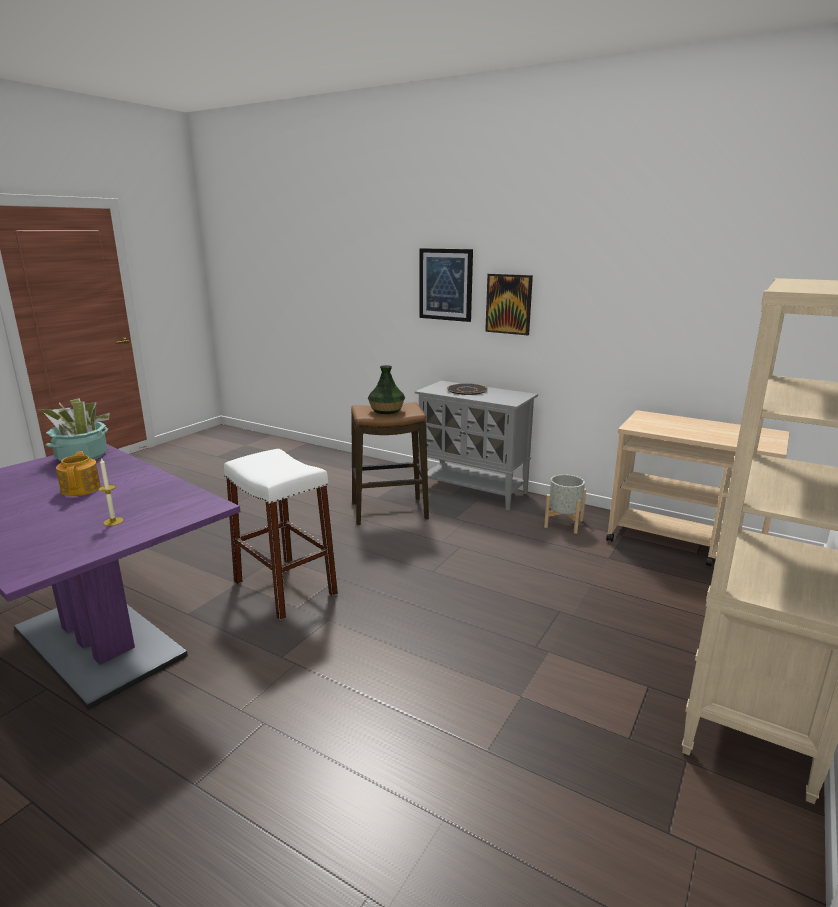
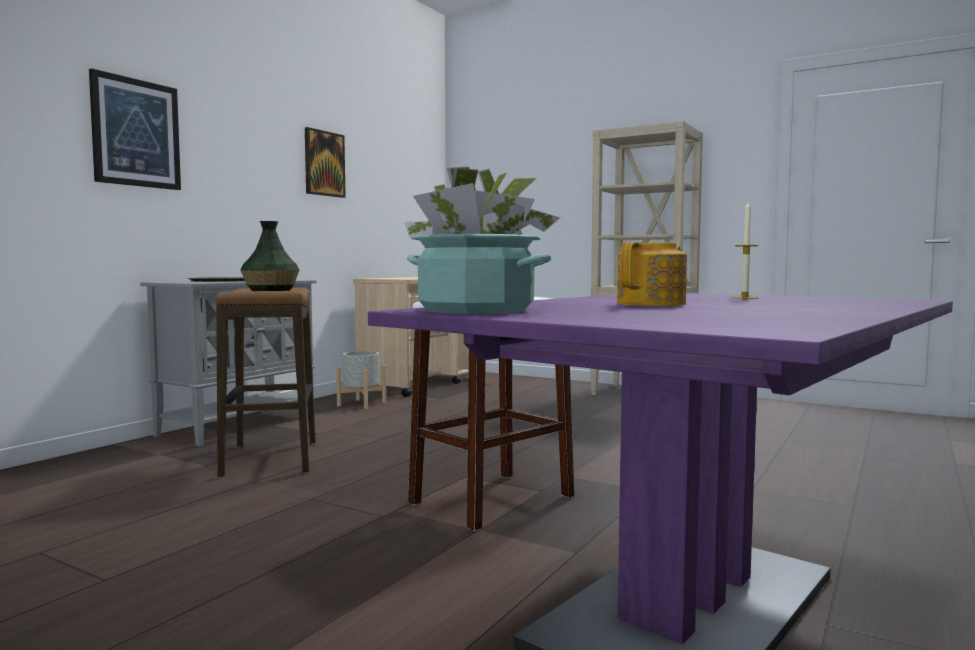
camera: 90 degrees left, 15 degrees down
teapot [56,451,101,496] -> teapot turned 150 degrees clockwise [617,242,687,306]
picture [485,274,533,335] -> picture moved to [305,127,346,198]

